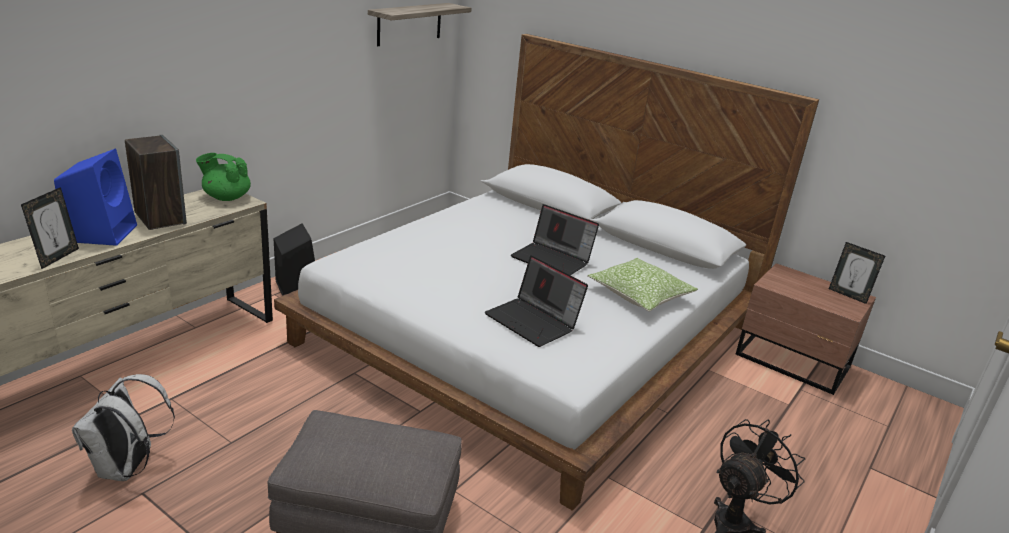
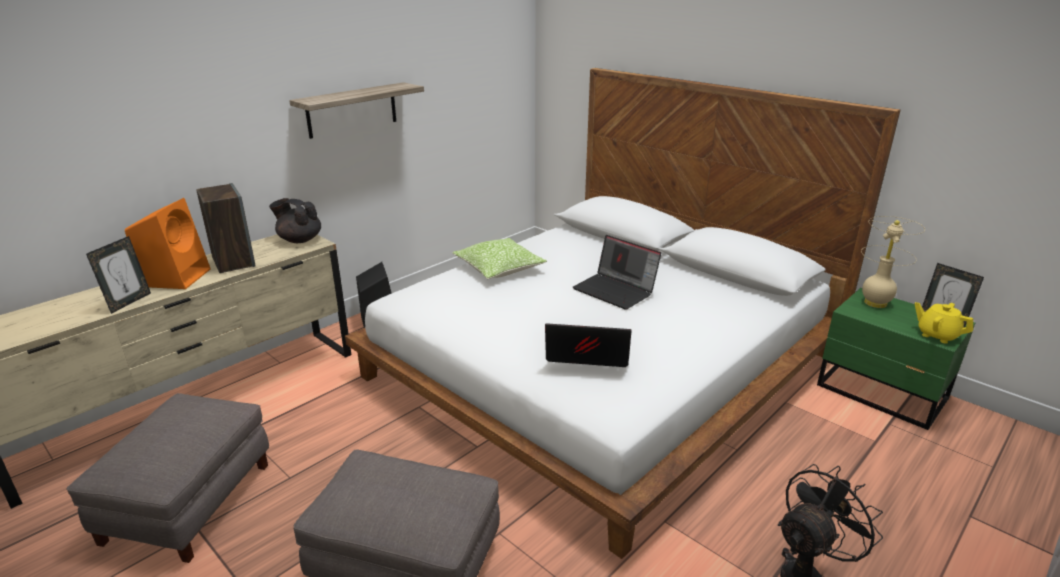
camera: 10 degrees right, 0 degrees up
blue speaker [54,149,137,246] -> orange speaker [125,198,211,289]
white backpack [72,374,175,481] -> grey ottoman [66,393,269,563]
green teapot [196,153,251,201] -> black teapot [269,198,321,243]
shelf [368,3,472,46] -> shelf moved to [289,82,424,139]
laptop [485,255,588,347] -> laptop turned 135 degrees clockwise [545,323,632,367]
pillow [587,258,698,312] -> pillow moved to [452,238,547,279]
brown nightstand [736,263,876,395] -> green nightstand [817,288,975,430]
none -> beige table lamp [861,216,924,308]
none -> yellow teapot [915,302,973,344]

